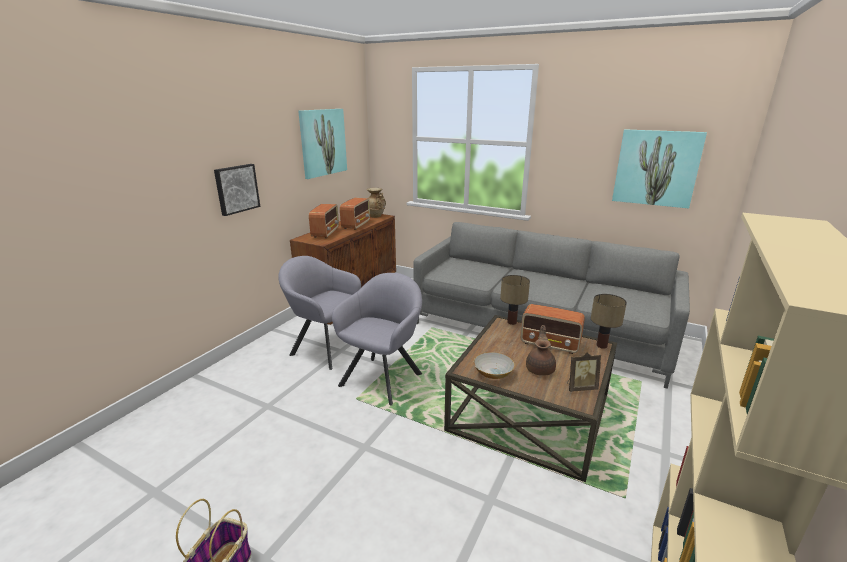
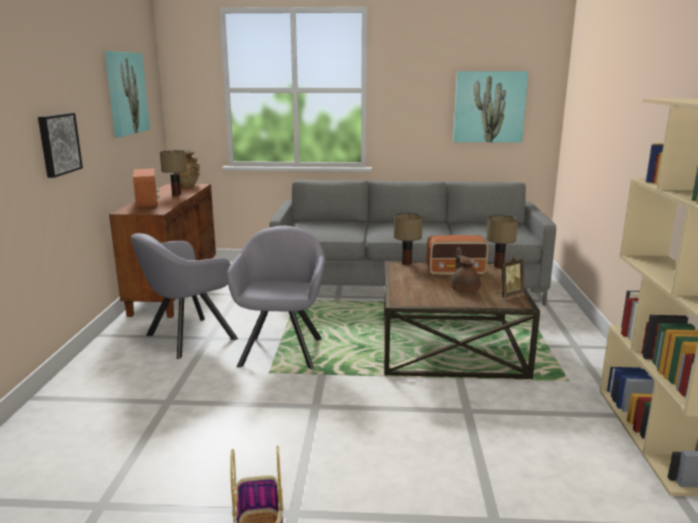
camera: 25 degrees left, 5 degrees down
grey armchair [278,256,361,370] -> grey armchair turned 45 degrees counterclockwise [131,233,238,359]
radio [340,198,370,230] -> table lamp [160,150,187,196]
bowl [474,352,515,379] -> none

